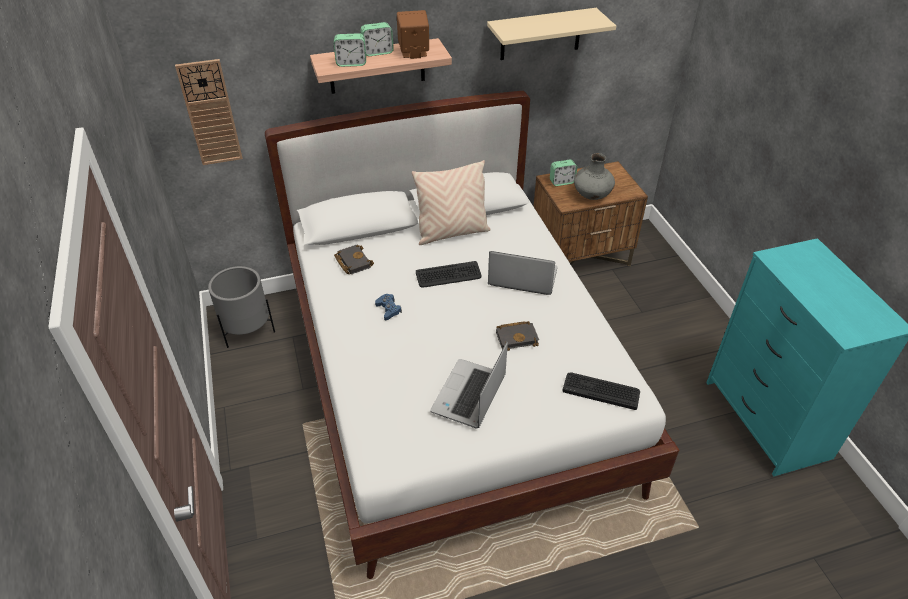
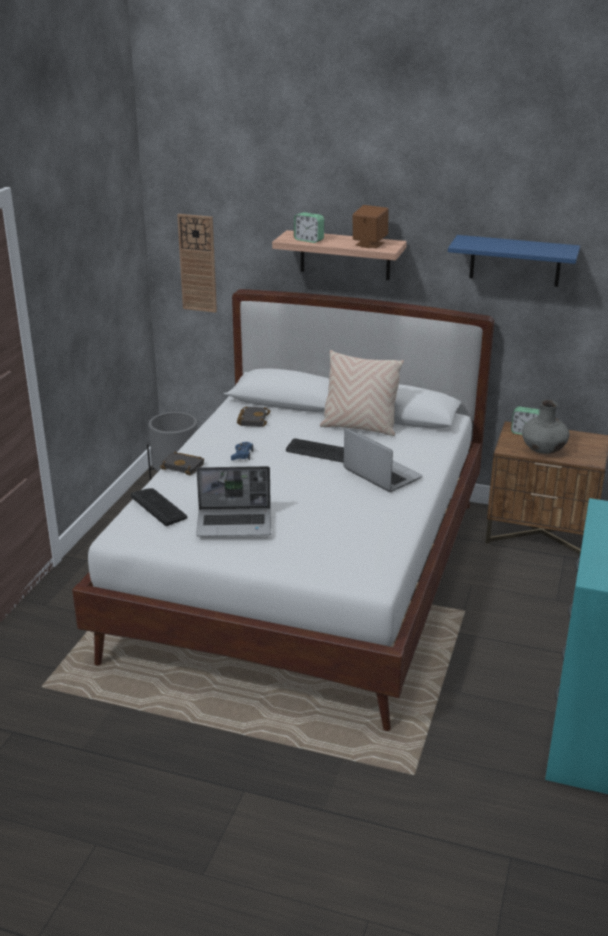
camera: 35 degrees right, 15 degrees down
alarm clock [360,22,394,56] -> none
laptop [430,341,508,428] -> laptop turned 150 degrees counterclockwise [196,466,271,537]
beige shelf [487,8,616,60] -> blue shelf [448,235,580,287]
black book [496,321,539,351] -> black book moved to [160,452,204,475]
keyboard [562,372,640,410] -> keyboard moved to [131,488,187,526]

